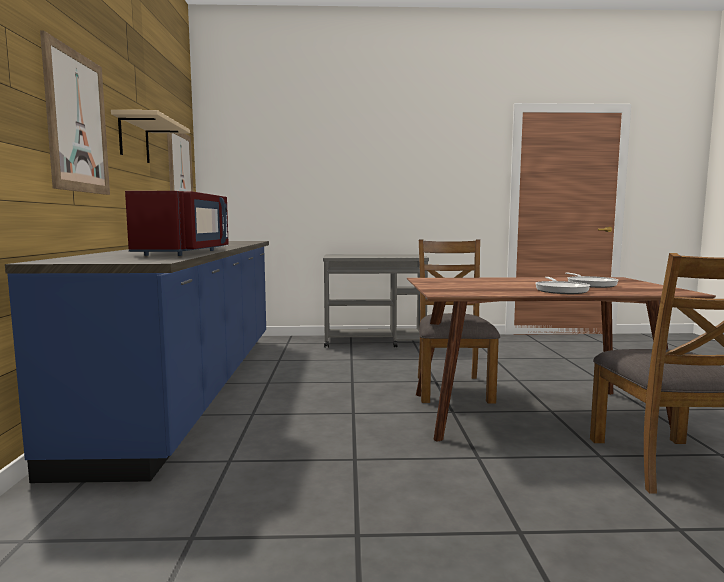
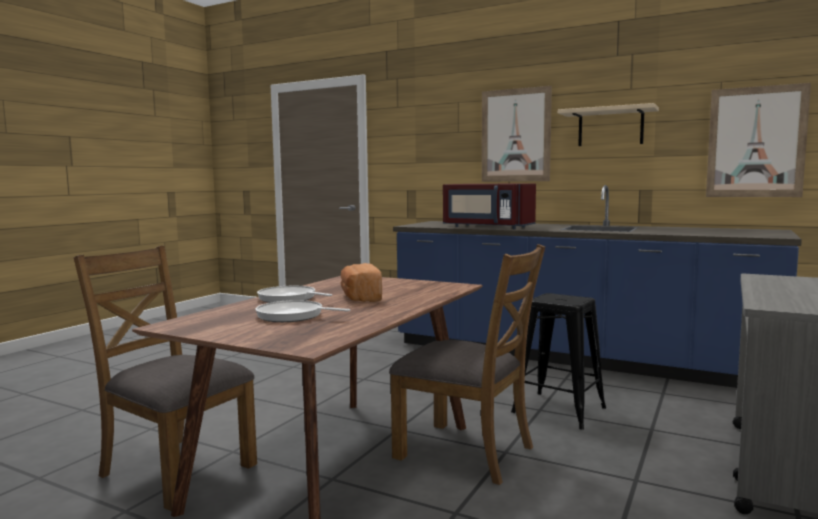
camera: 120 degrees right, 0 degrees up
none -> bread [341,263,382,302]
none -> black stool [511,293,606,430]

